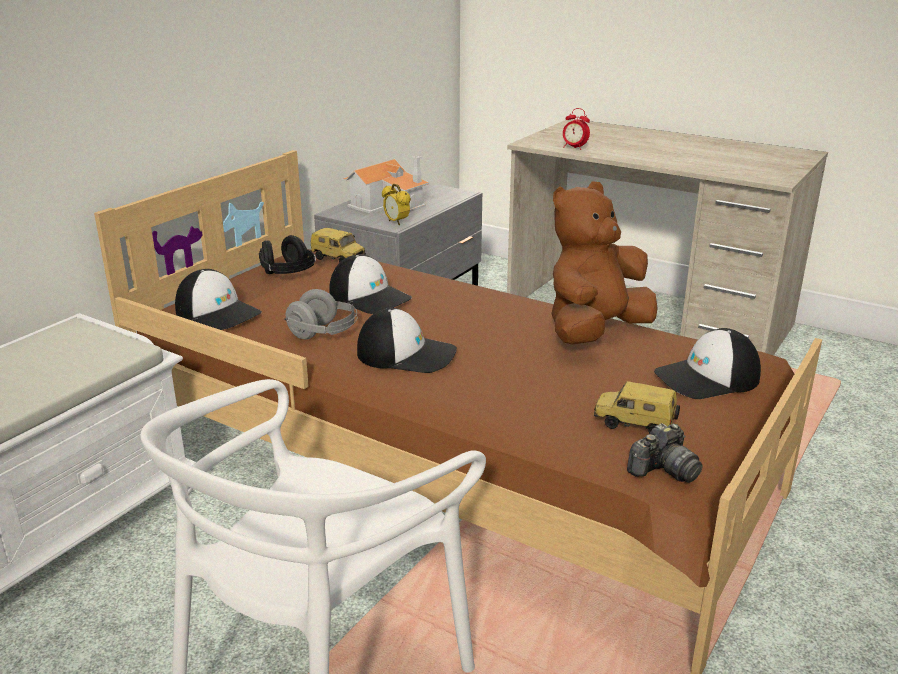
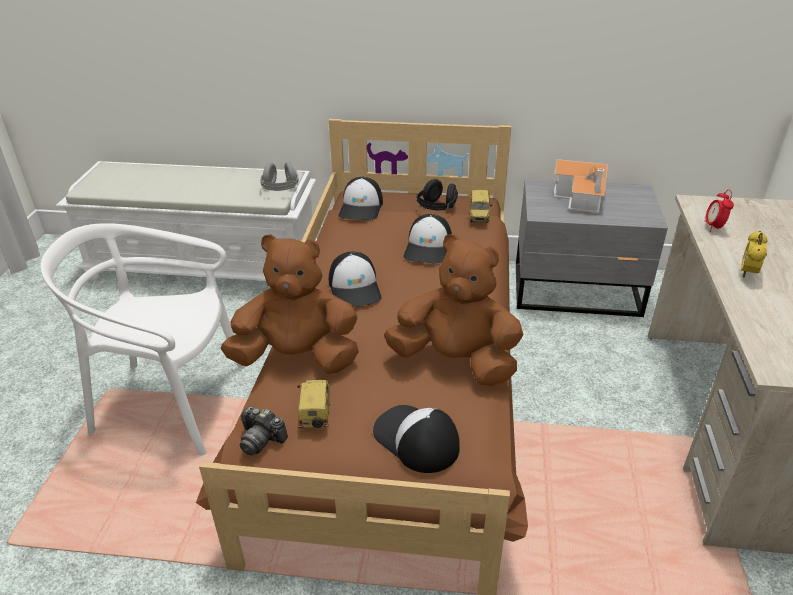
camera: 65 degrees right, 10 degrees up
grey headphones [284,289,358,340] -> grey headphones moved to [260,161,299,191]
alarm clock [382,184,411,225] -> alarm clock moved to [741,231,767,277]
none -> brown plush toy [221,234,359,374]

